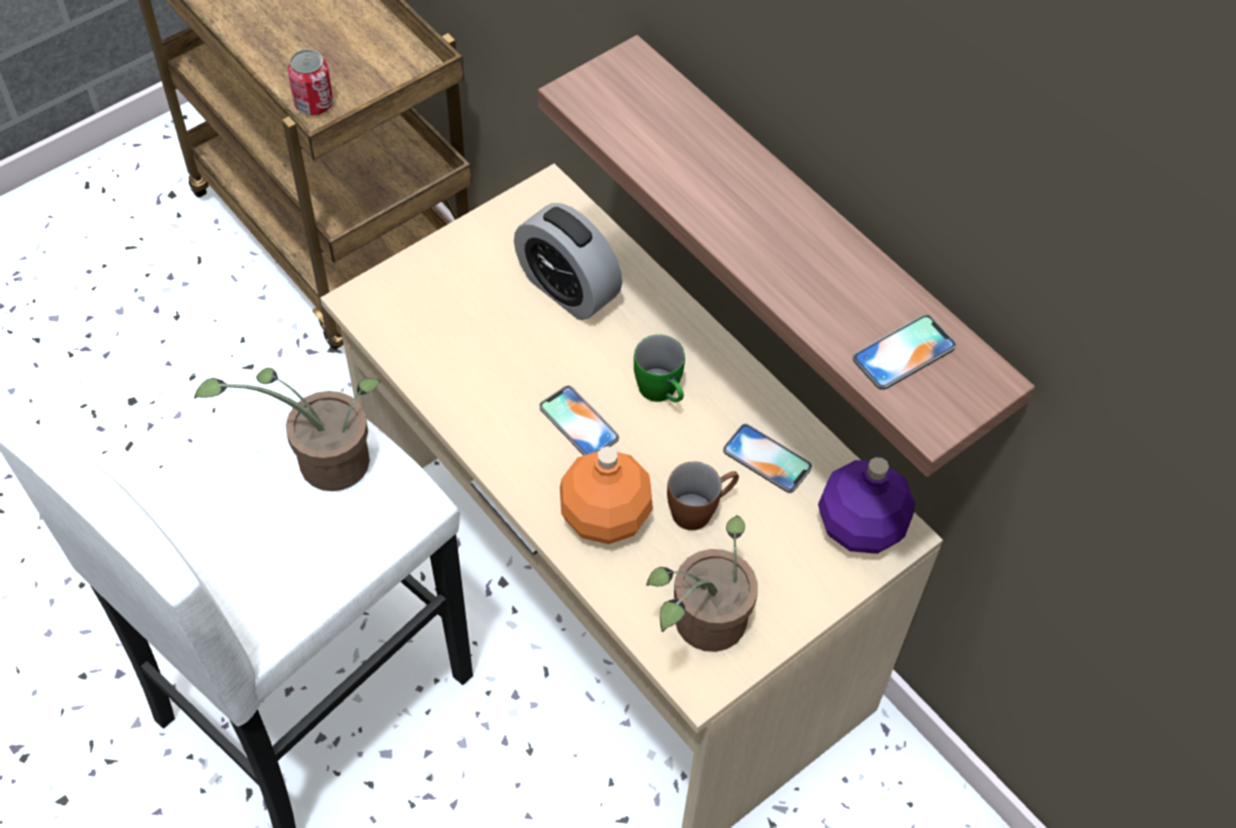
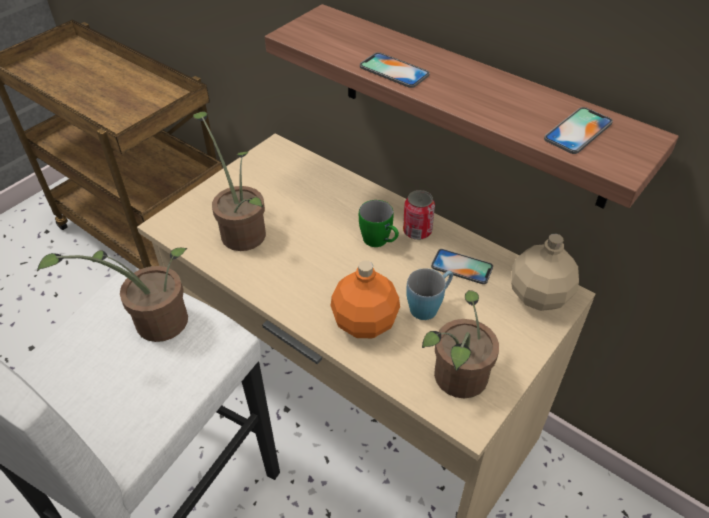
camera: 10 degrees left, 10 degrees down
can [288,49,333,116] -> can moved to [403,190,435,240]
alarm clock [514,203,622,320] -> none
phone [539,386,619,456] -> phone moved to [360,52,429,88]
brown mug [667,461,739,530] -> blue mug [406,268,453,320]
purple bottle [818,457,915,554] -> beige bottle [511,234,579,311]
none -> potted plant [193,111,266,251]

